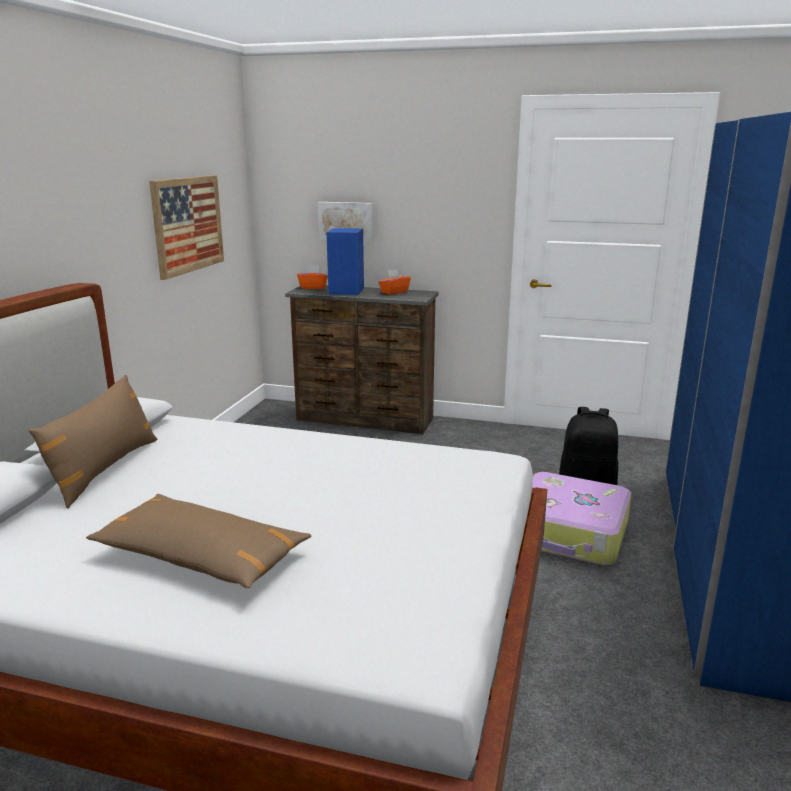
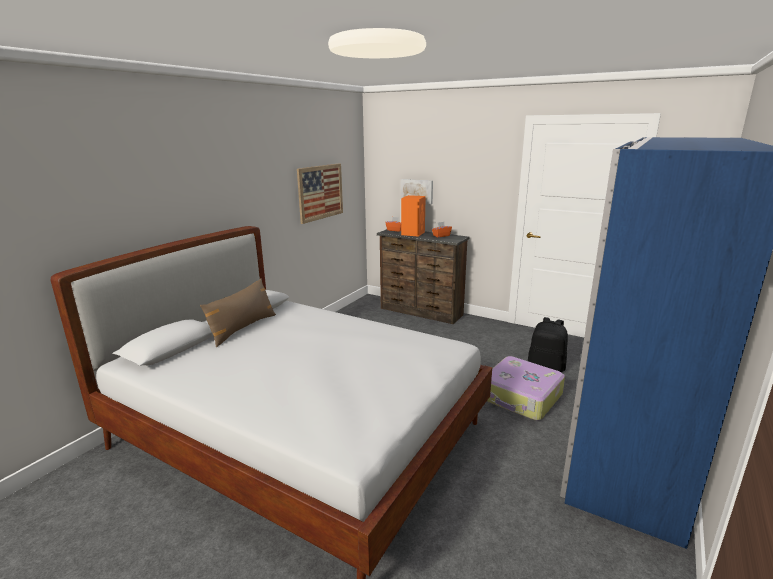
camera: 15 degrees right, 0 degrees up
brown pillow [86,494,311,588] -> none
blue speaker [327,228,364,295] -> orange speaker [401,195,426,237]

